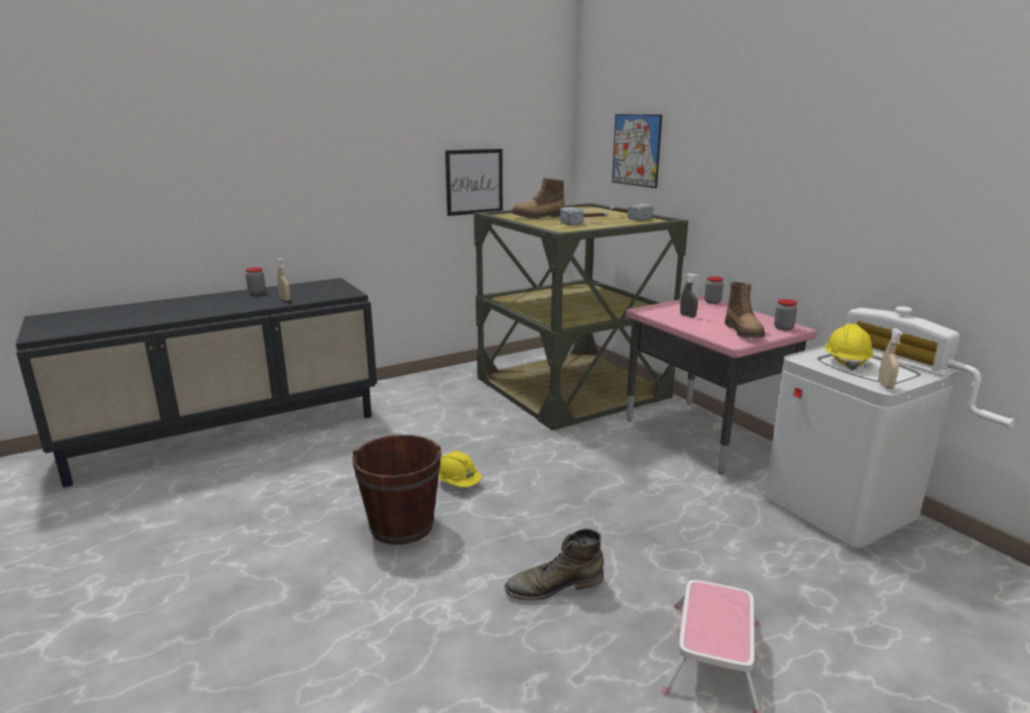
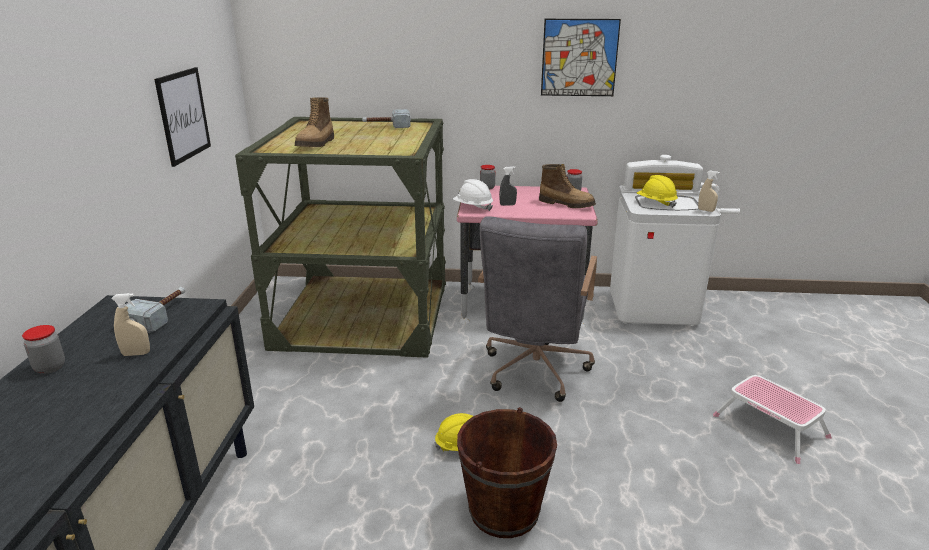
camera: 55 degrees left, 5 degrees up
green boot [504,529,604,601] -> none
hammer [560,207,608,225] -> hammer moved to [125,287,185,333]
picture [612,114,662,188] -> picture moved to [541,19,621,96]
none -> white hard hat [453,179,493,211]
none -> grey office chair [478,216,597,402]

